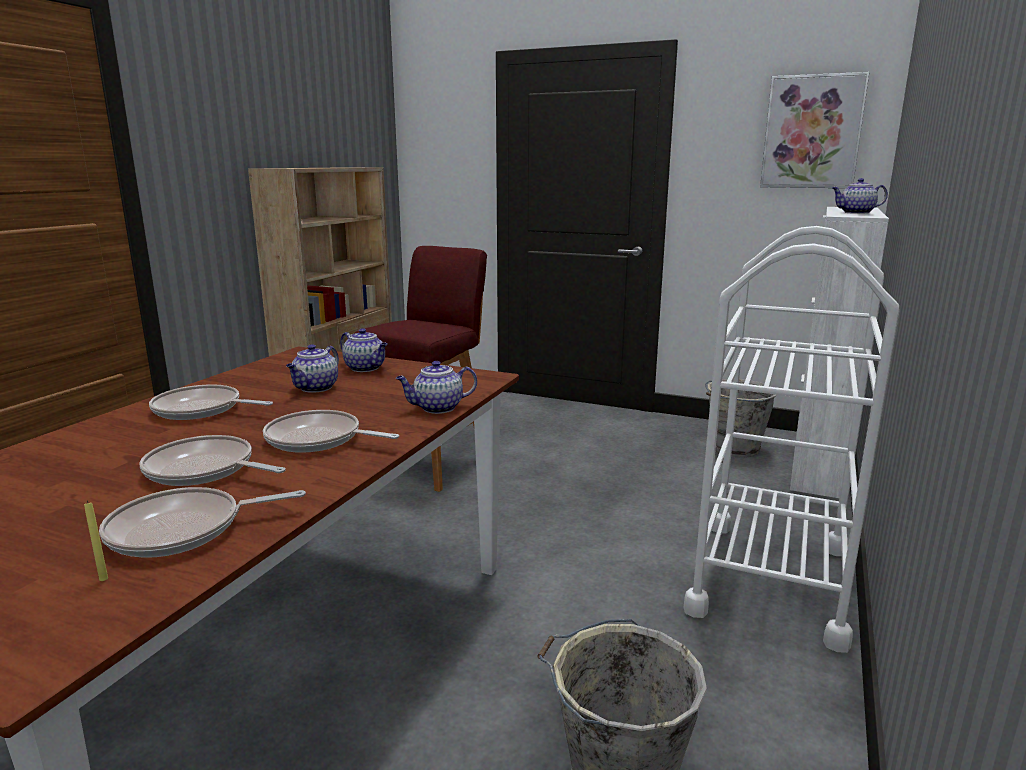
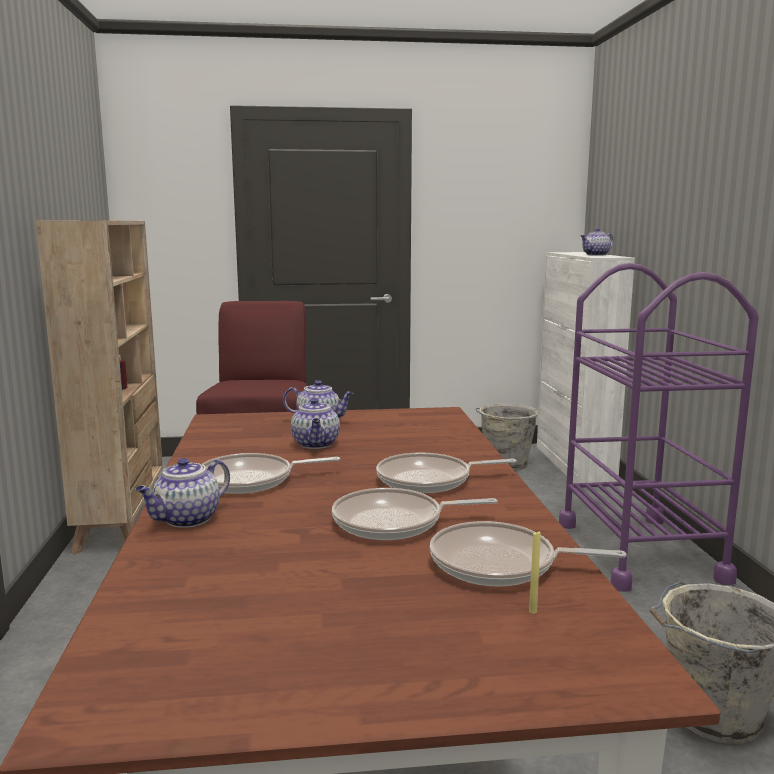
camera: 30 degrees left, 5 degrees down
frying pan [99,487,306,558] -> frying pan turned 60 degrees clockwise [430,521,627,586]
teapot [396,361,477,414] -> teapot moved to [135,458,230,528]
white cart [684,226,900,653] -> purple cart [559,263,759,592]
picture [760,72,869,188] -> none

